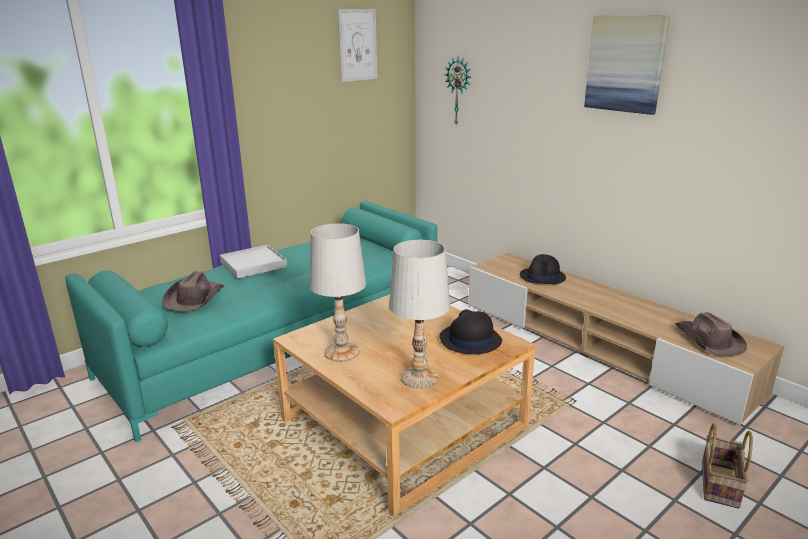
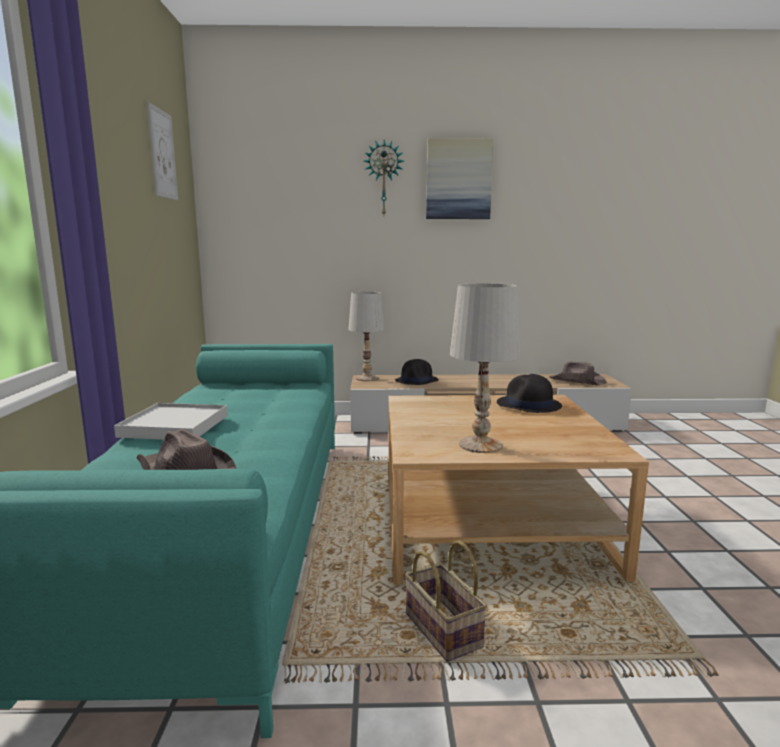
camera: 50 degrees left, 10 degrees down
white table lamp [389,240,450,389] -> white table lamp moved to [348,292,385,381]
wall clock [444,57,471,125] -> wall clock moved to [364,140,404,215]
basket [702,423,753,509] -> basket moved to [405,540,487,662]

